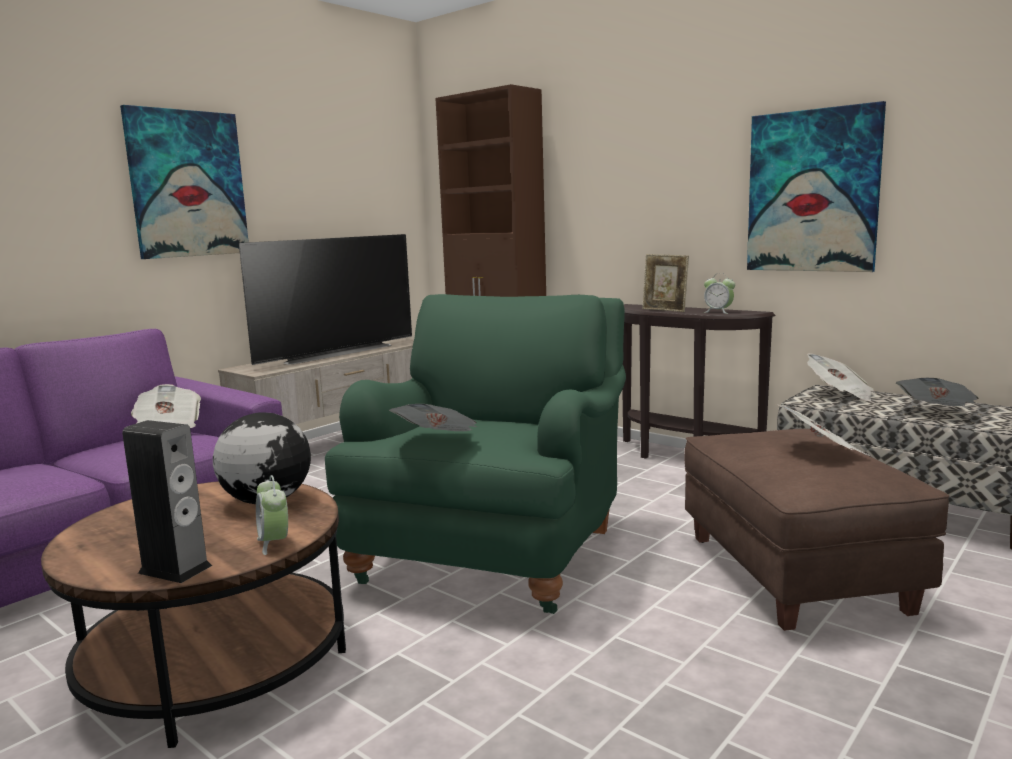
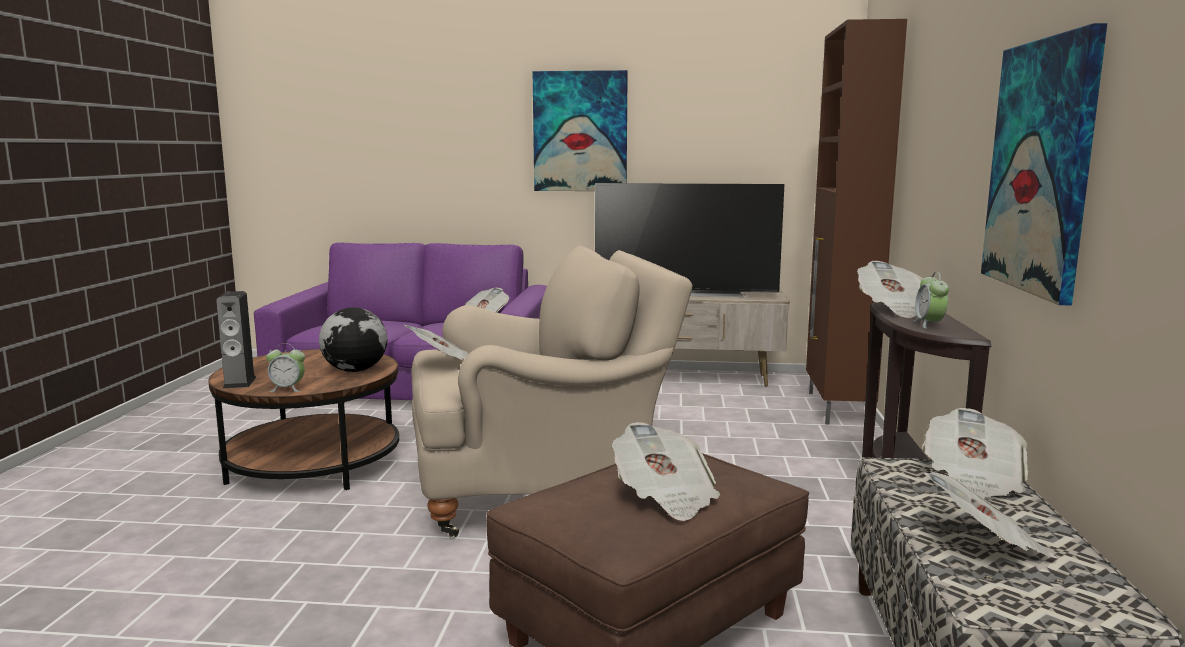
camera: 55 degrees right, 0 degrees up
alarm clock [256,475,288,555] -> alarm clock turned 120 degrees counterclockwise [266,343,305,392]
green armchair [325,294,626,614] -> beige armchair [412,245,693,537]
picture frame [642,254,689,312] -> newspaper [857,261,923,318]

